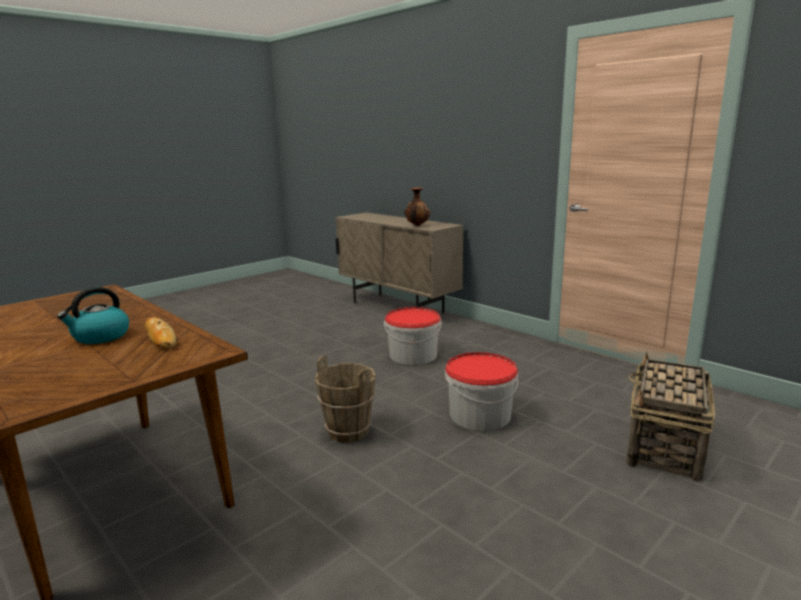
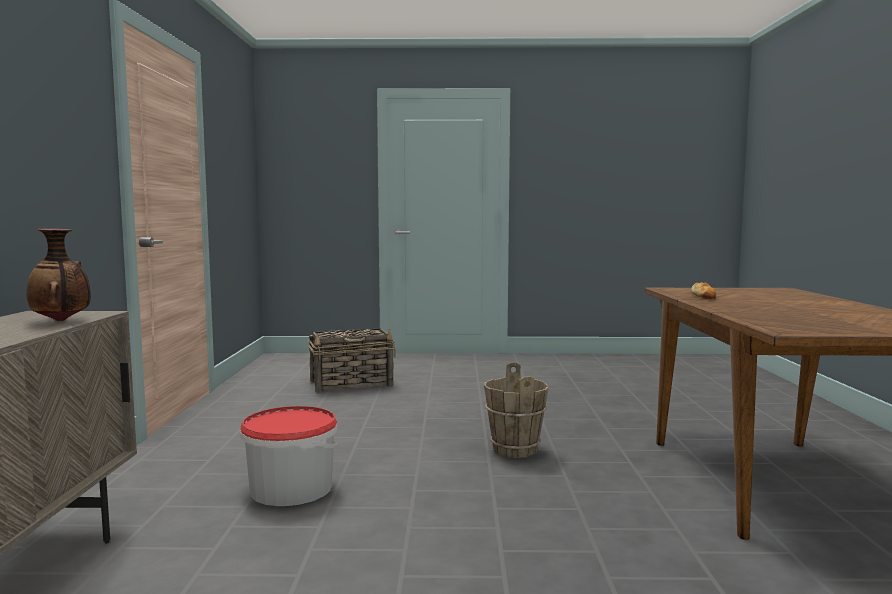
camera: 135 degrees left, 10 degrees down
kettle [57,287,129,344] -> none
bucket [445,352,518,431] -> none

